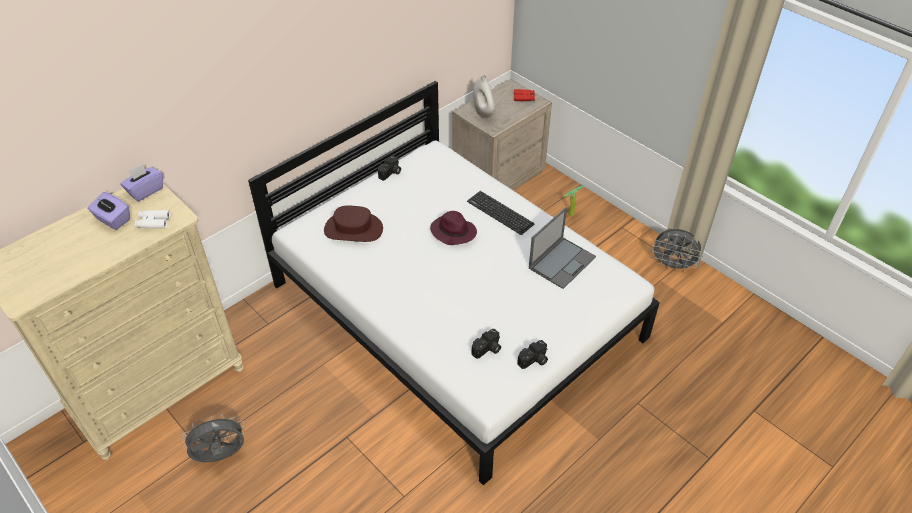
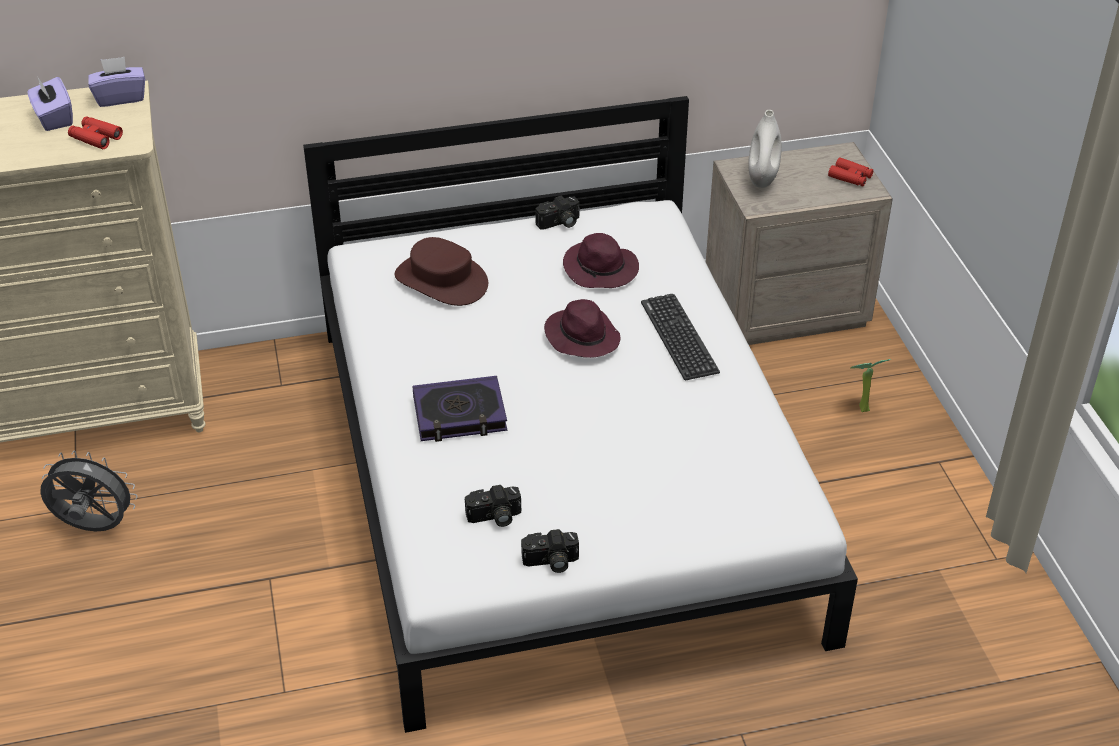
camera: 30 degrees right, 5 degrees down
white binoculars [135,210,170,228] -> red binoculars [68,116,123,149]
laptop [529,207,596,289] -> none
grey fan [650,229,703,272] -> none
none -> book [412,376,507,442]
none -> purple hat [563,233,639,288]

